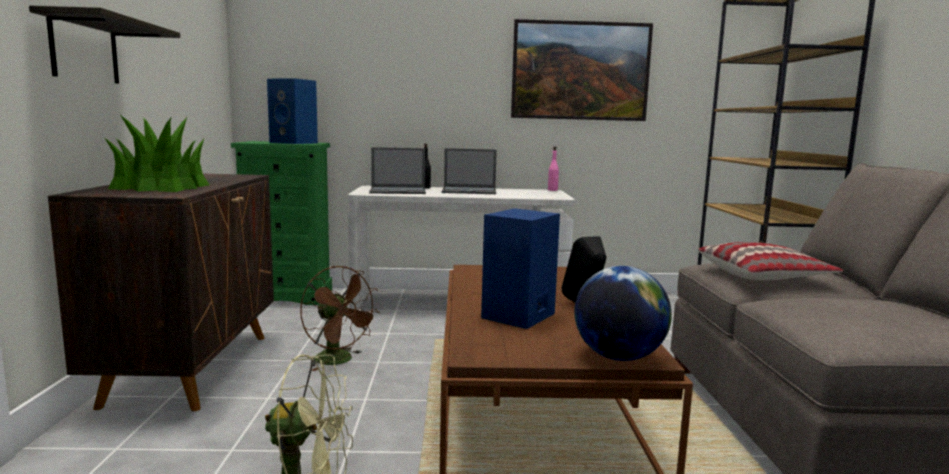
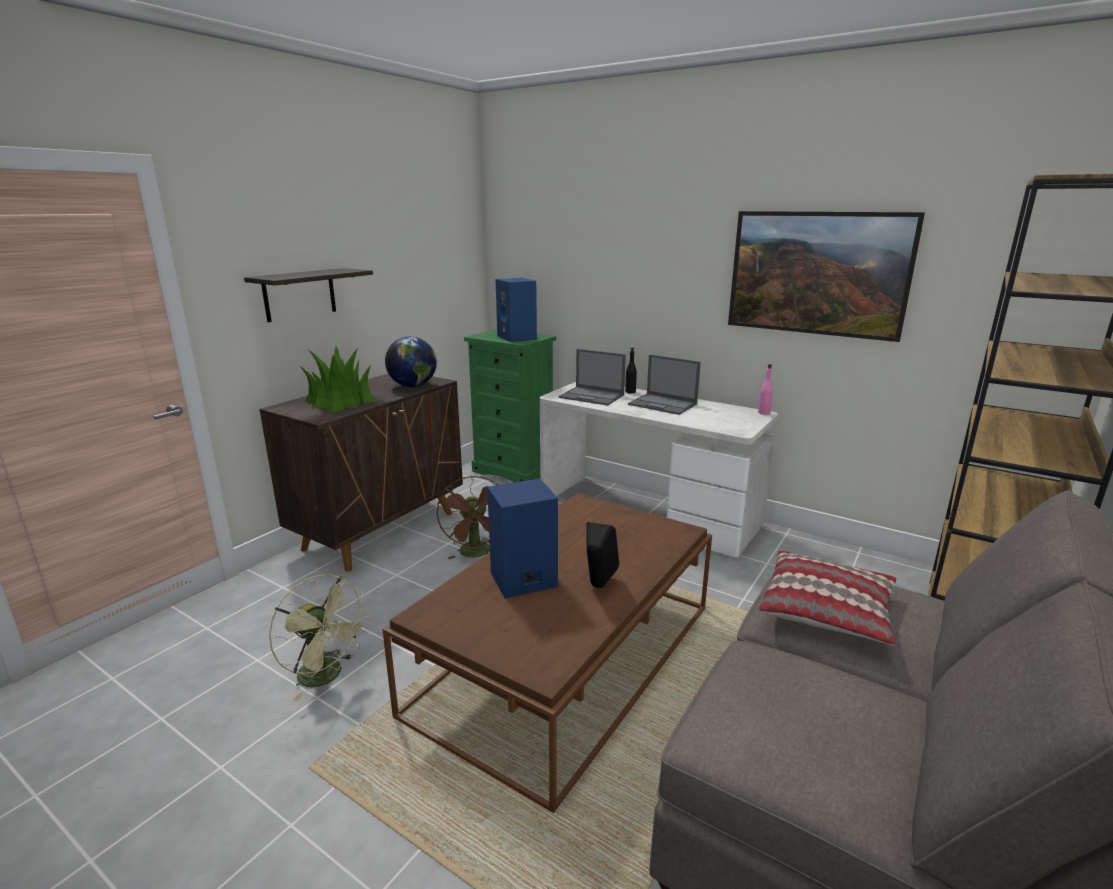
camera: 35 degrees right, 10 degrees up
globe [574,266,672,361] -> globe moved to [385,336,437,387]

